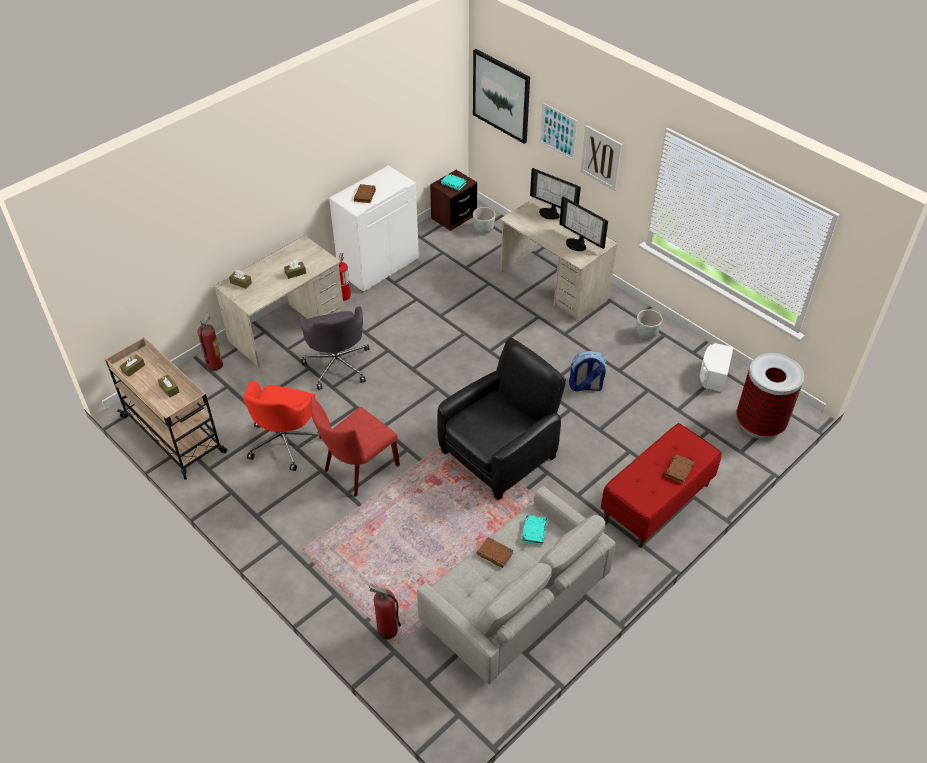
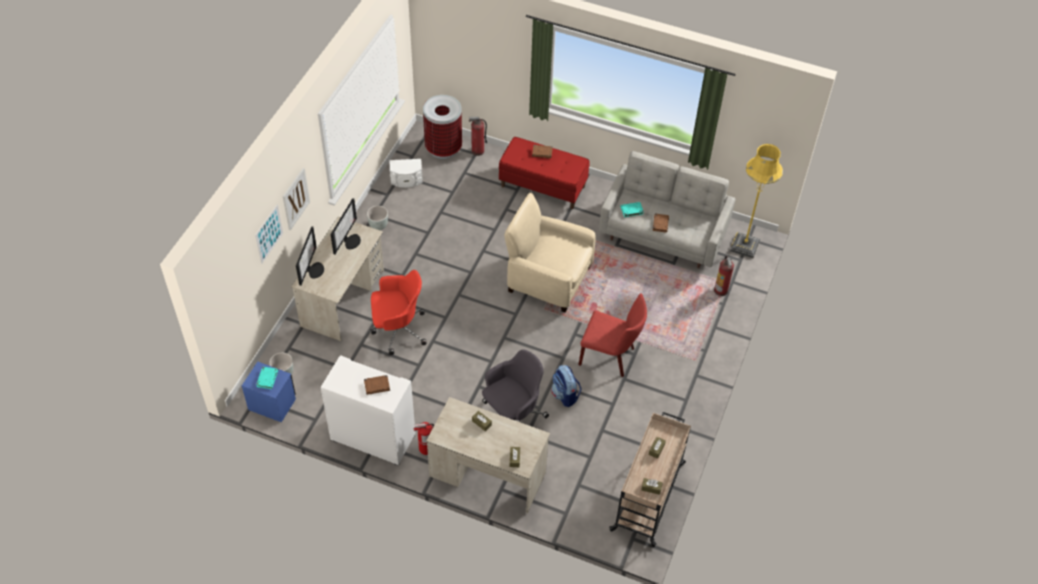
camera: 115 degrees left, 5 degrees up
fire extinguisher [197,313,223,371] -> fire extinguisher moved to [469,117,487,156]
red office chair [243,381,322,471] -> red office chair moved to [370,270,427,355]
brown nightstand [430,170,477,231] -> blue nightstand [242,361,296,422]
black armchair [437,337,566,500] -> beige armchair [504,193,596,313]
picture [473,49,530,144] -> none
backpack [569,351,606,391] -> backpack moved to [551,365,582,407]
none -> yellow floor lamp [730,144,783,258]

